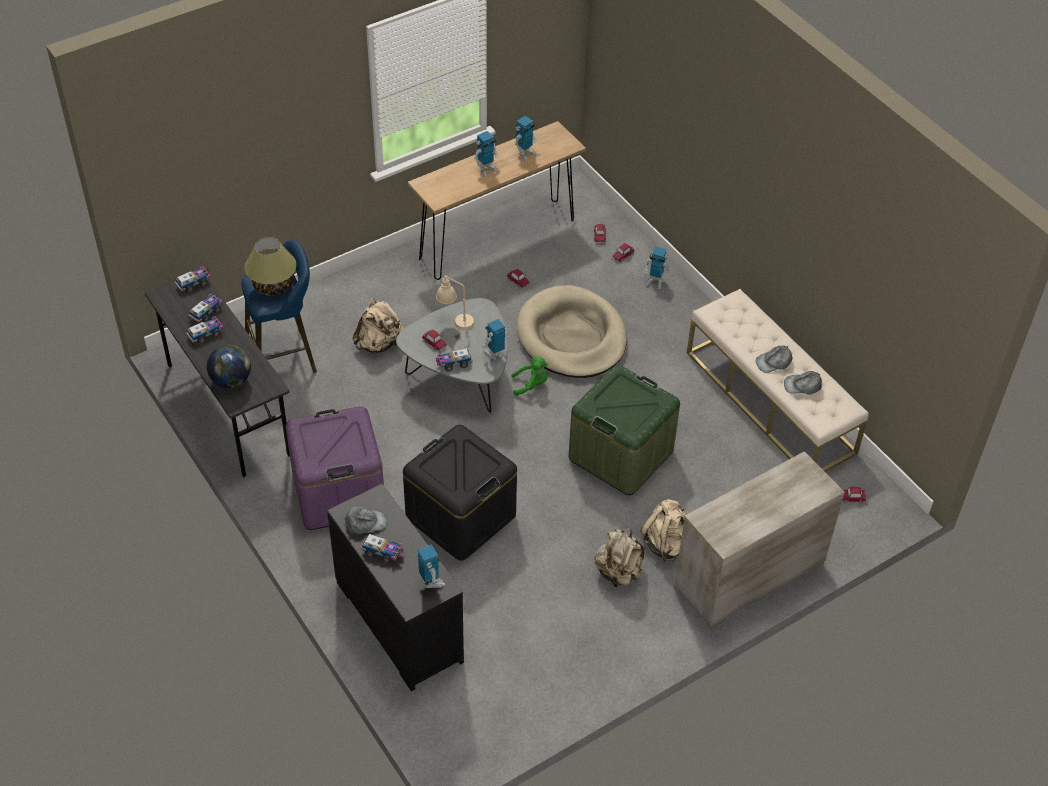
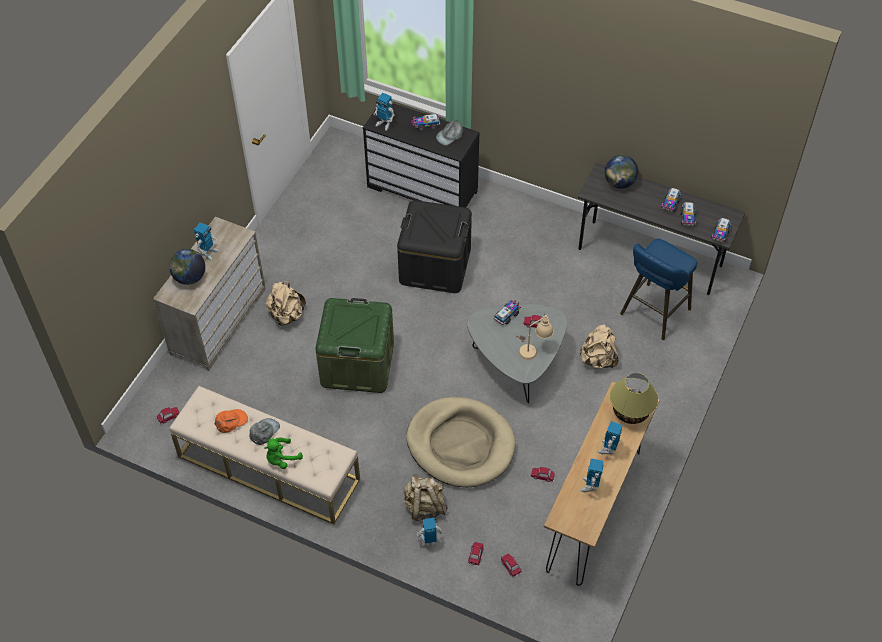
camera: 150 degrees right, 5 degrees up
table lamp [245,237,296,296] -> table lamp moved to [610,373,658,424]
purple storage box [286,406,384,530] -> none
toy robot [481,319,509,360] -> toy robot moved to [194,222,219,260]
green plush toy [512,357,548,396] -> green plush toy moved to [265,438,303,469]
beige backpack [595,528,644,588] -> beige backpack moved to [404,474,448,521]
grey cap [784,371,822,394] -> orange cap [215,409,248,433]
none -> globe [169,249,205,285]

